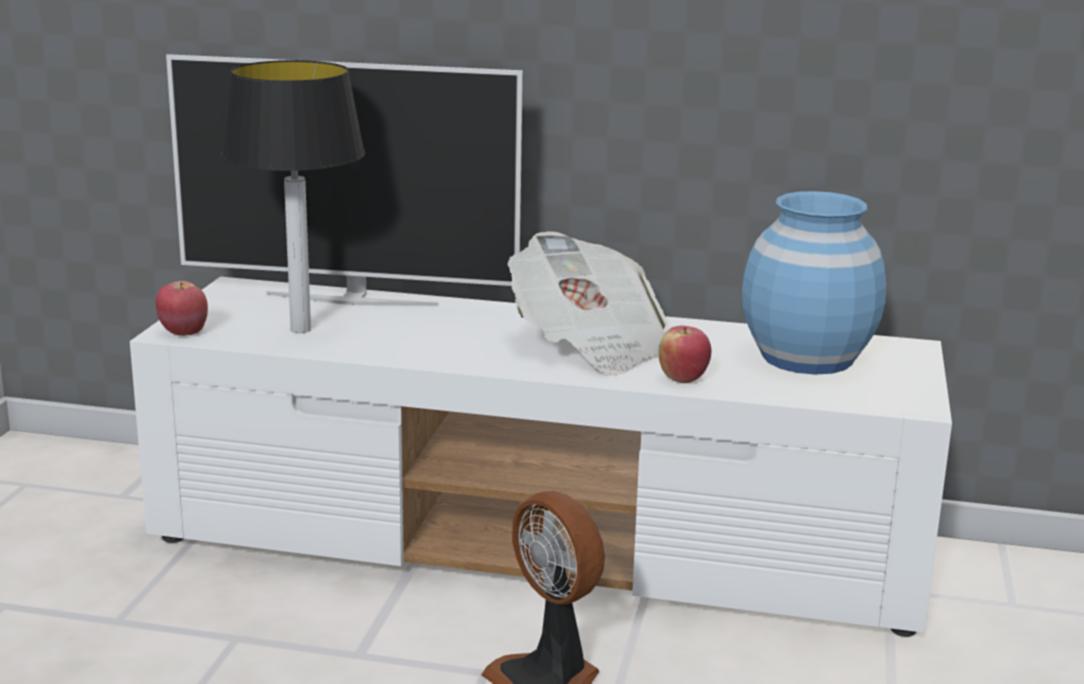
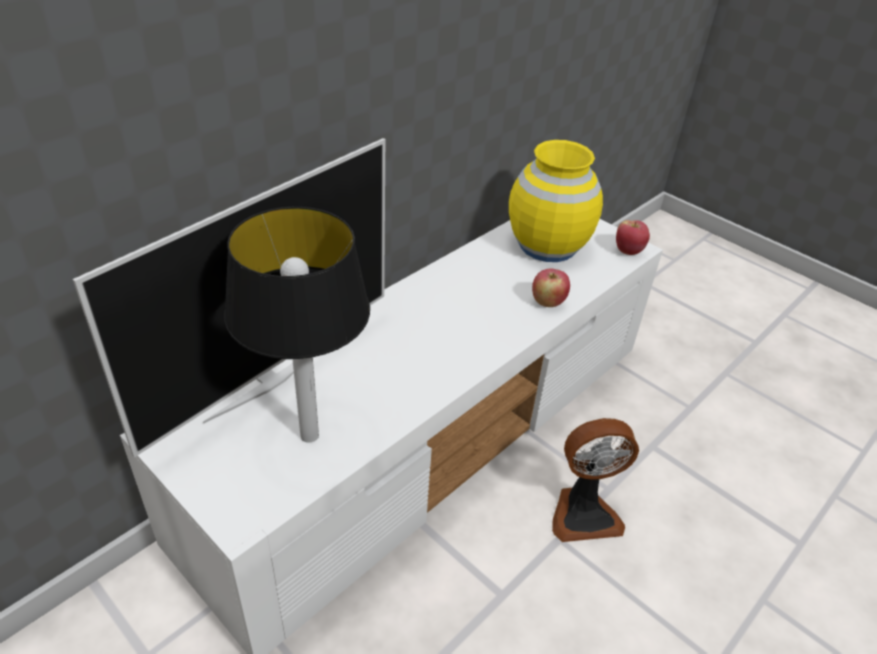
camera: 60 degrees left, 20 degrees up
apple [156,281,208,336] -> apple moved to [616,220,650,255]
newspaper [508,231,667,376] -> none
blue vase [742,191,886,375] -> yellow vase [509,140,603,262]

